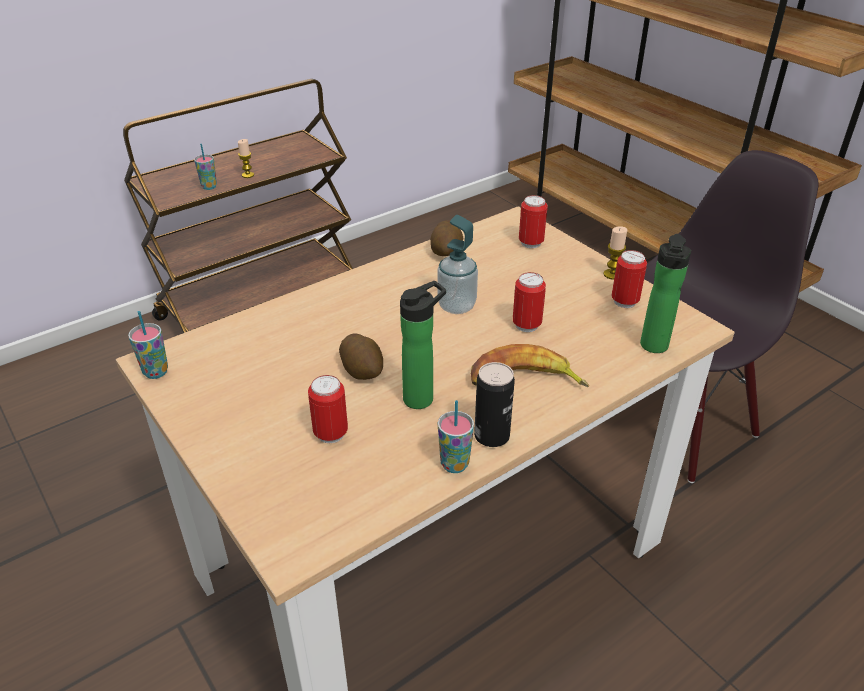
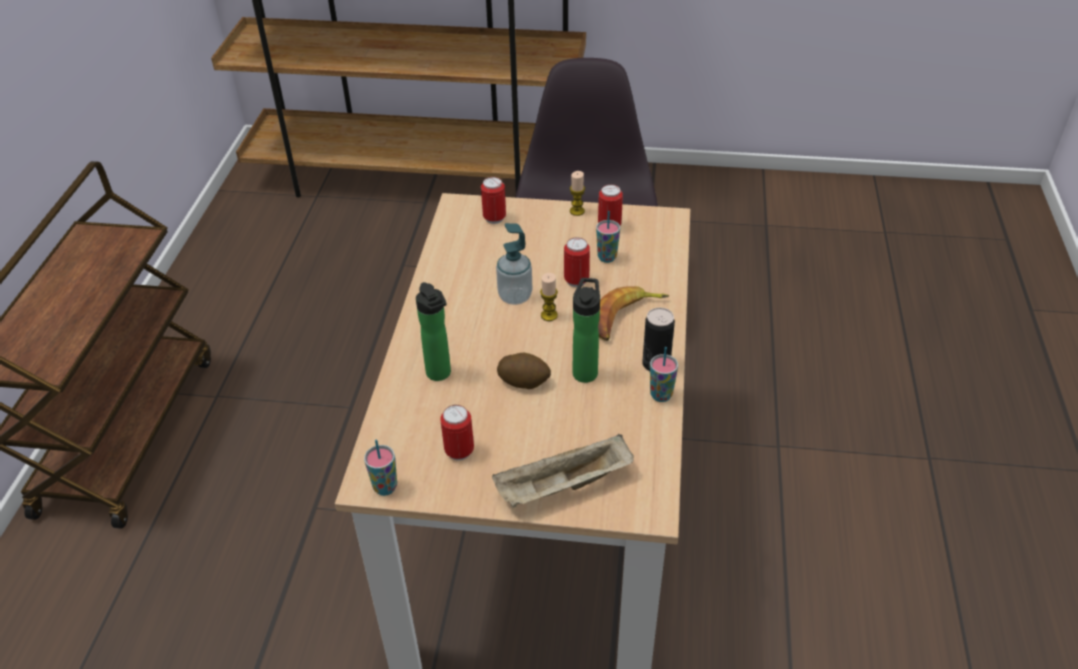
camera: 45 degrees left, 5 degrees up
cup [194,144,217,190] -> cup moved to [596,211,620,263]
candle [238,139,254,178] -> candle moved to [540,273,558,321]
can [308,375,348,443] -> can moved to [440,405,474,461]
potato [430,220,463,256] -> none
bottle [640,234,691,353] -> bottle moved to [416,282,451,381]
none -> beige tray [492,434,634,508]

